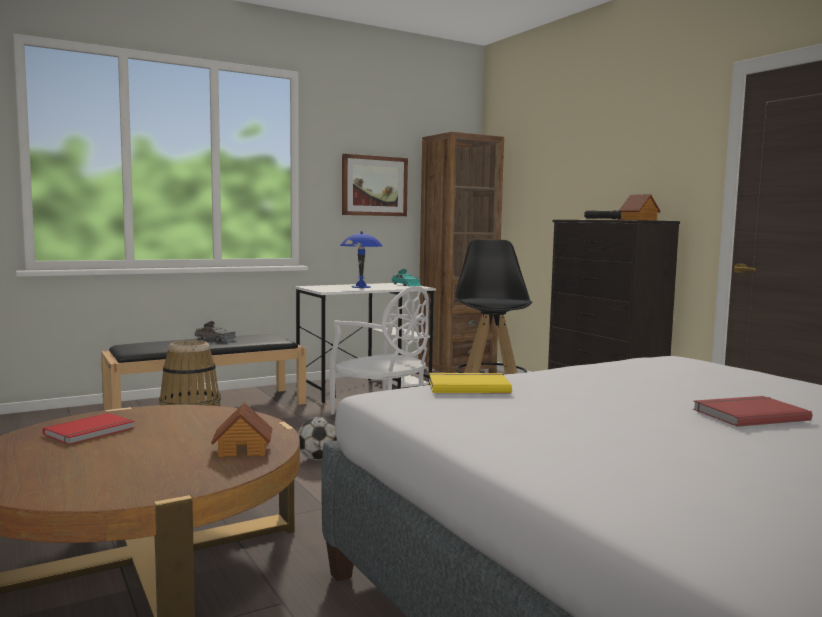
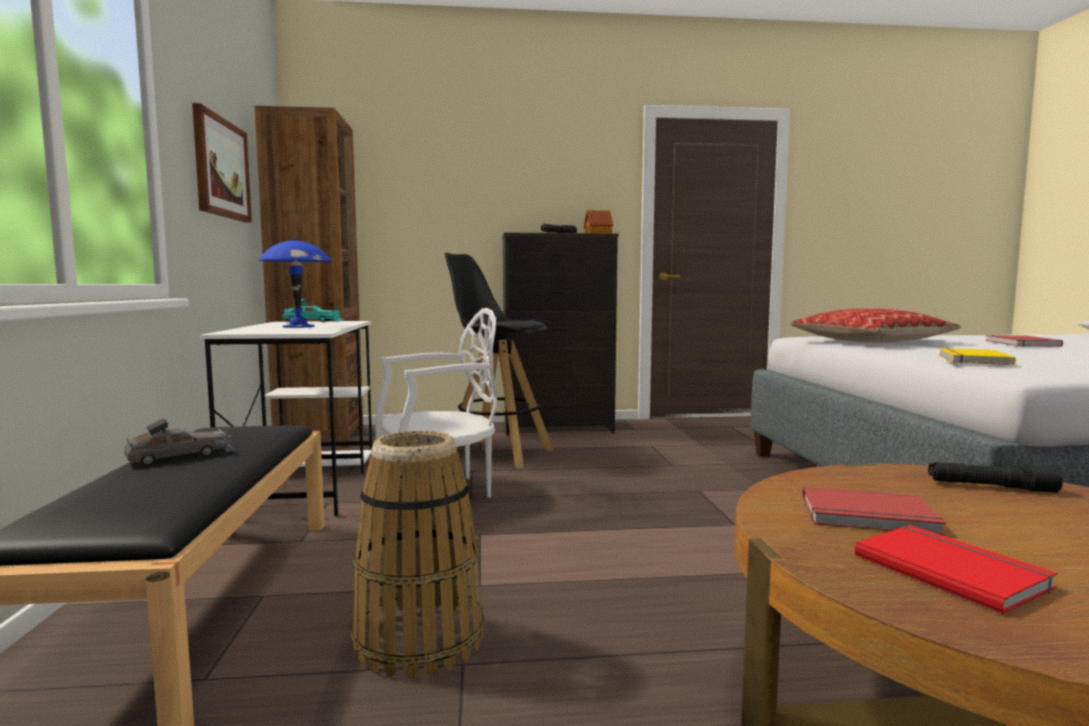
camera: 65 degrees left, 0 degrees up
toy house [211,402,273,458] -> black flashlight [928,462,1063,493]
football [298,417,337,460] -> none
none -> pillow [790,308,961,343]
none -> red book [803,487,946,535]

